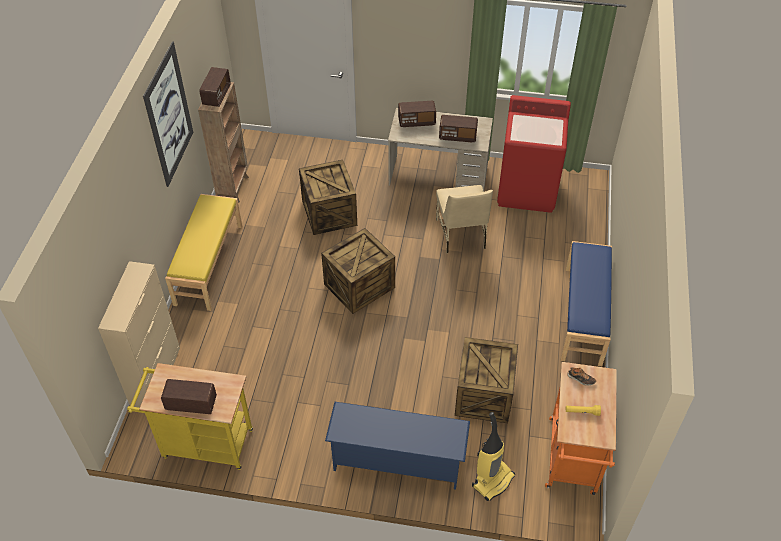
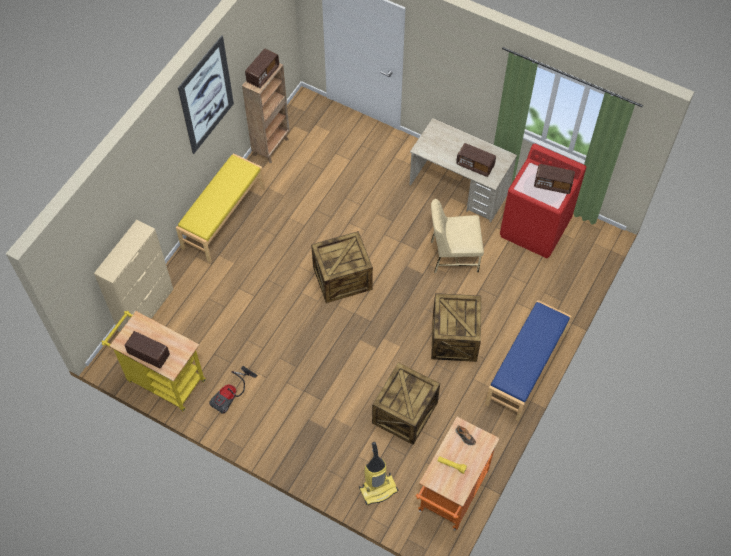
camera: 20 degrees right, 10 degrees up
crate [299,160,357,235] -> crate moved to [431,293,481,362]
blue shoe rack [325,402,470,489] -> none
radio [398,101,436,127] -> radio moved to [534,164,575,194]
beige chair [436,185,493,253] -> beige chair turned 75 degrees clockwise [431,199,484,273]
none -> vacuum cleaner [209,366,258,413]

